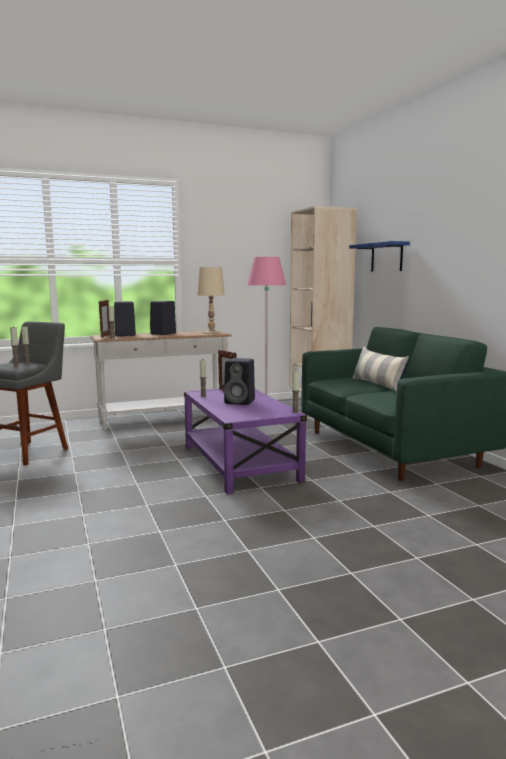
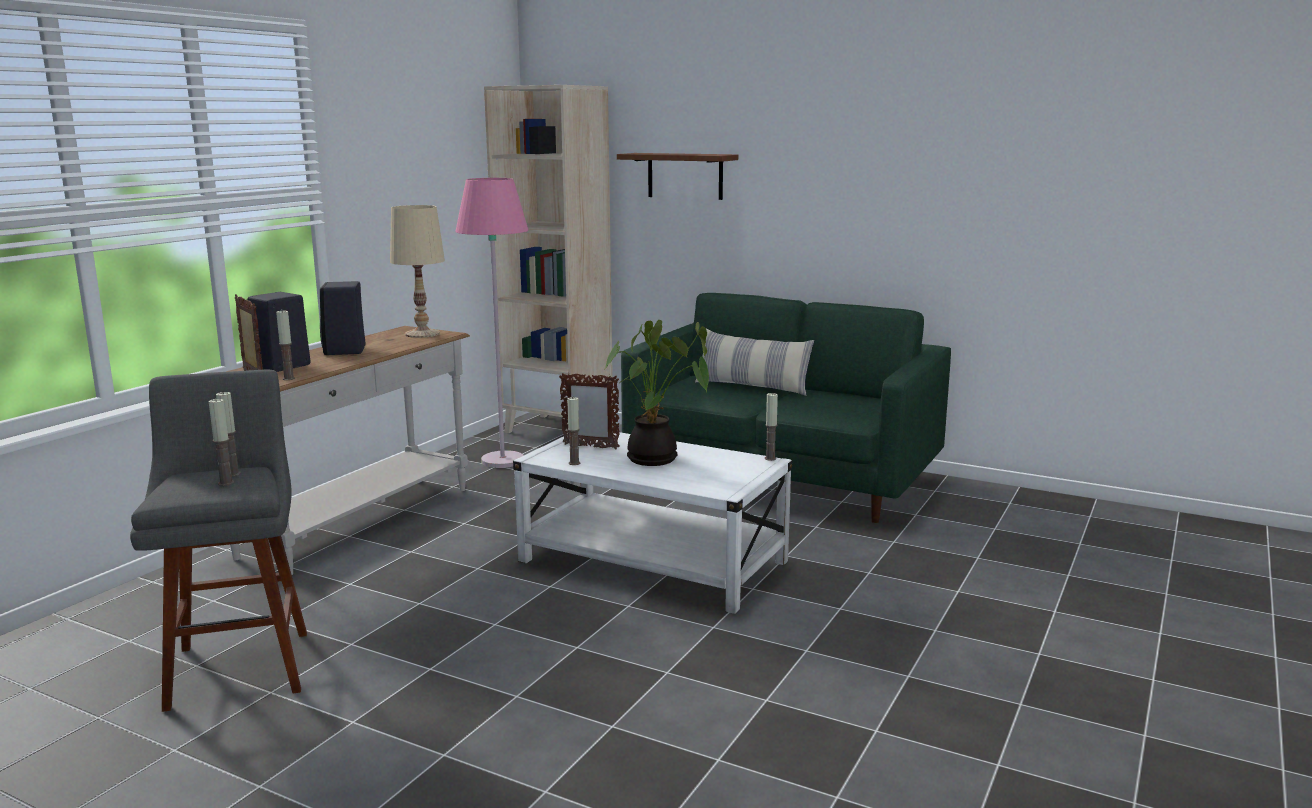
camera: 40 degrees left, 5 degrees up
purple coffee table [184,388,307,494] -> white coffee table [513,431,792,614]
black speaker [224,358,255,405] -> potted plant [605,320,709,466]
blue shelf [349,241,410,272] -> brown shelf [617,153,738,200]

